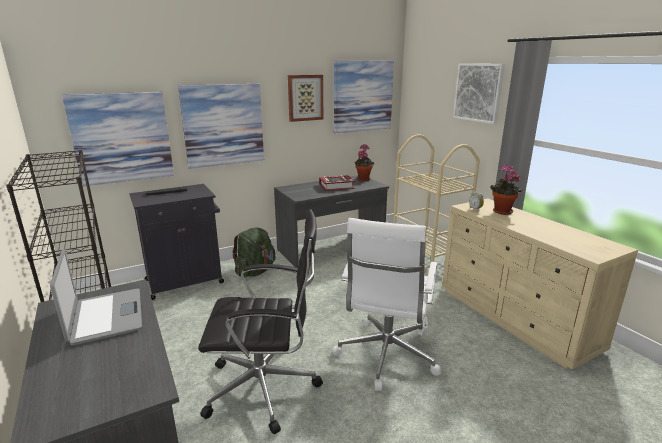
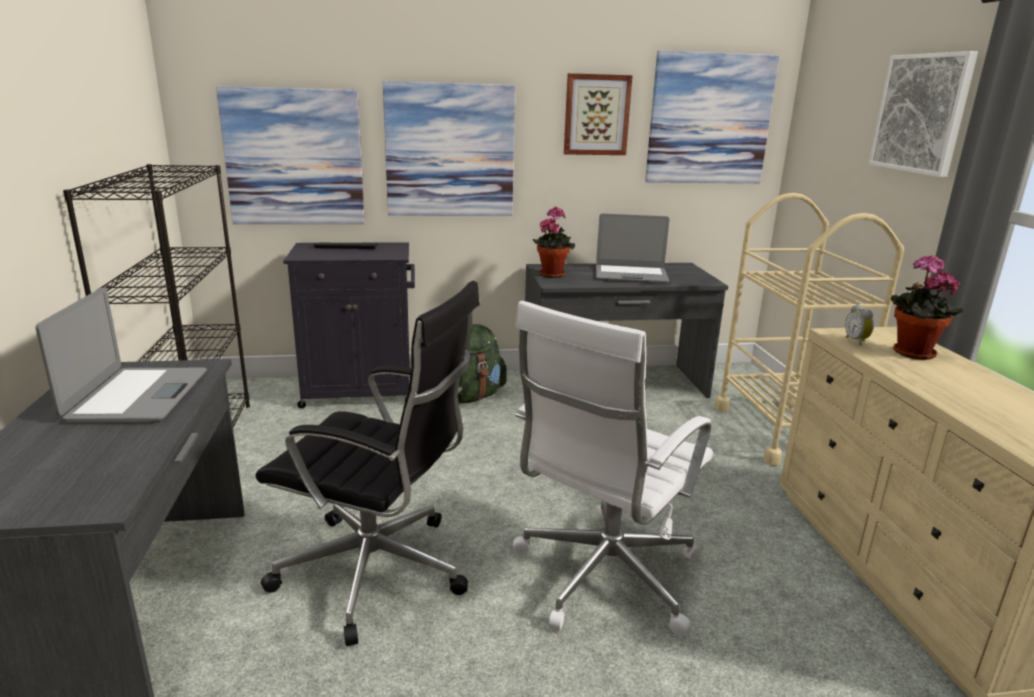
camera: 20 degrees right, 0 degrees up
book [319,175,355,191] -> laptop [596,214,669,283]
potted plant [355,144,374,181] -> potted plant moved to [533,207,575,278]

